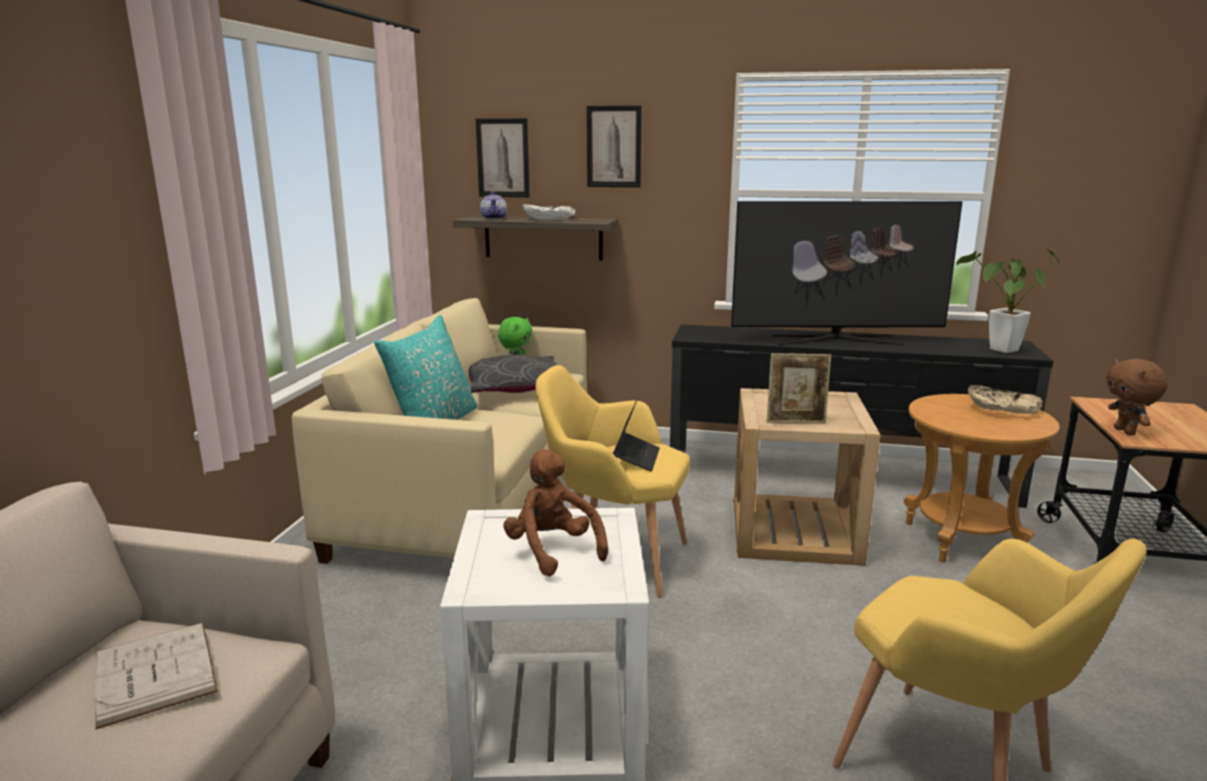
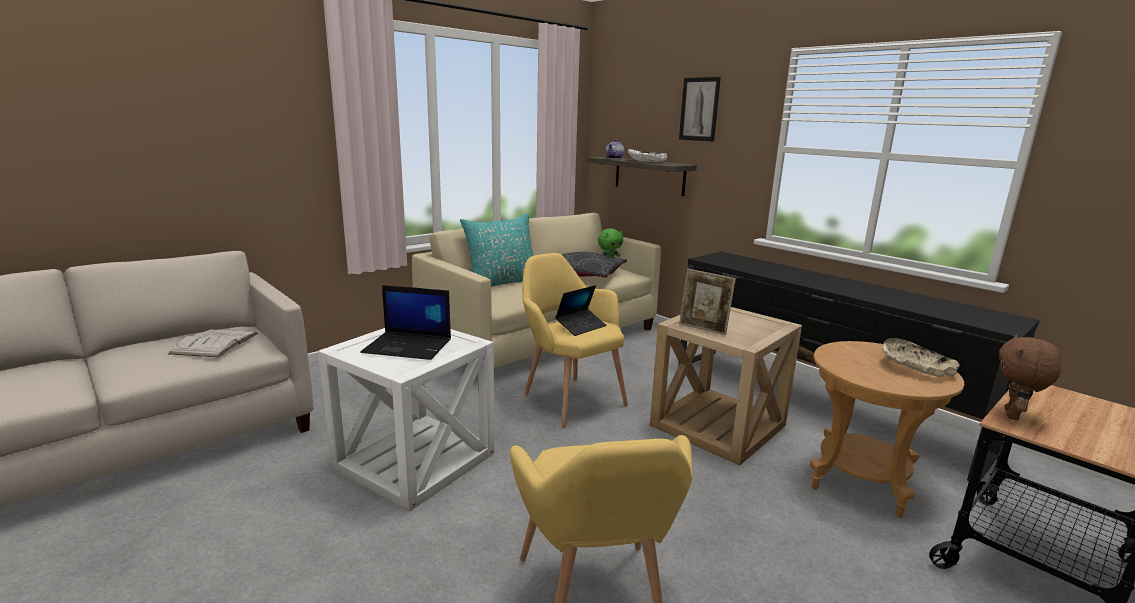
camera: 35 degrees right, 0 degrees up
picture [476,118,530,197] -> none
brown plush toy [503,449,608,577] -> laptop [360,285,451,360]
television [731,201,962,345] -> none
potted plant [956,249,1059,353] -> none

